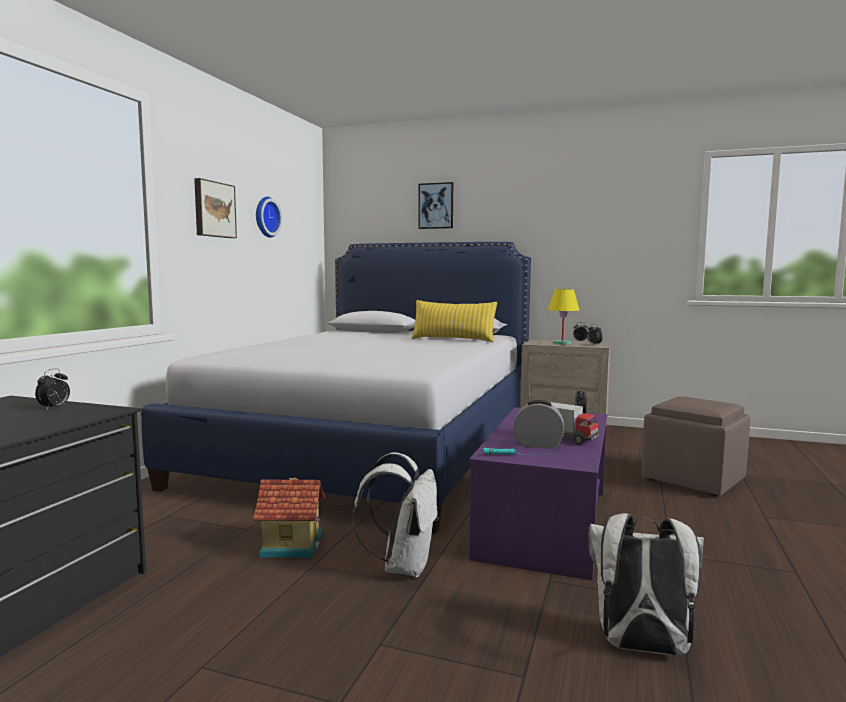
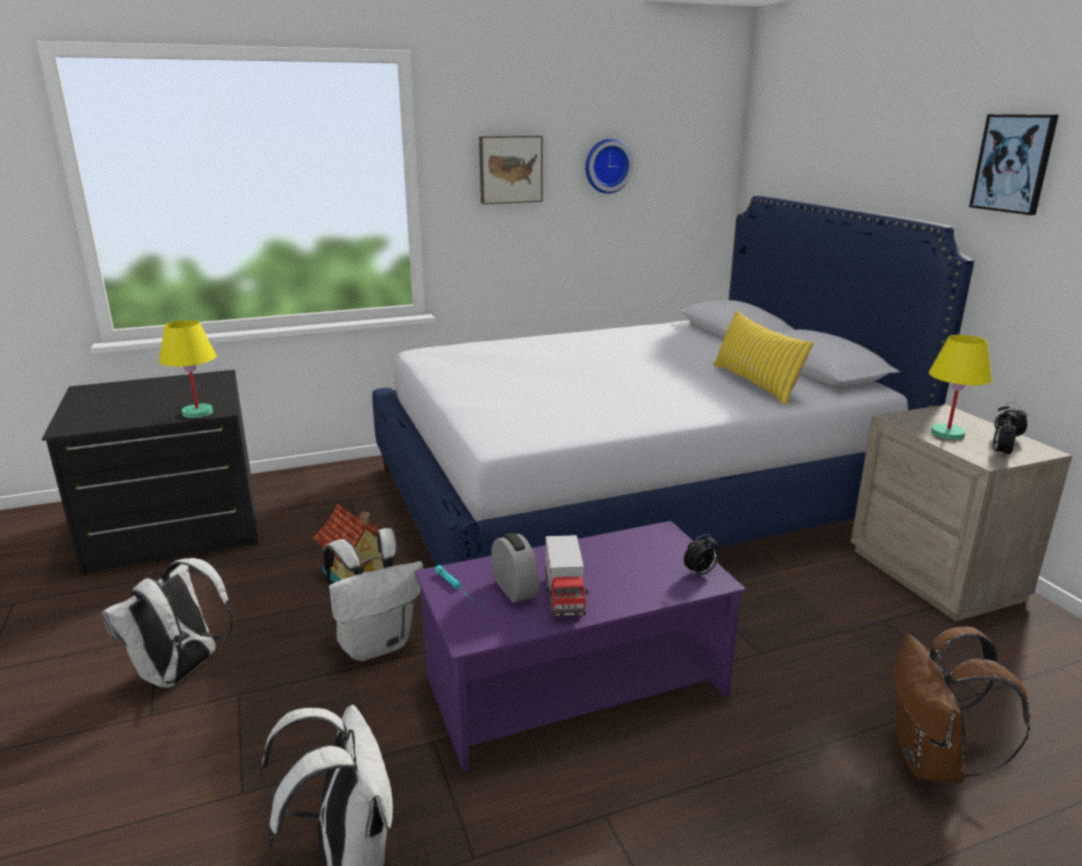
camera: 50 degrees right, 15 degrees up
alarm clock [35,369,70,409] -> none
picture [418,182,453,229] -> picture moved to [969,114,1059,215]
brown ottoman [642,396,750,496] -> brown backpack [893,626,1030,783]
none -> white backpack [102,558,234,688]
none -> yellow table lamp [159,320,216,418]

